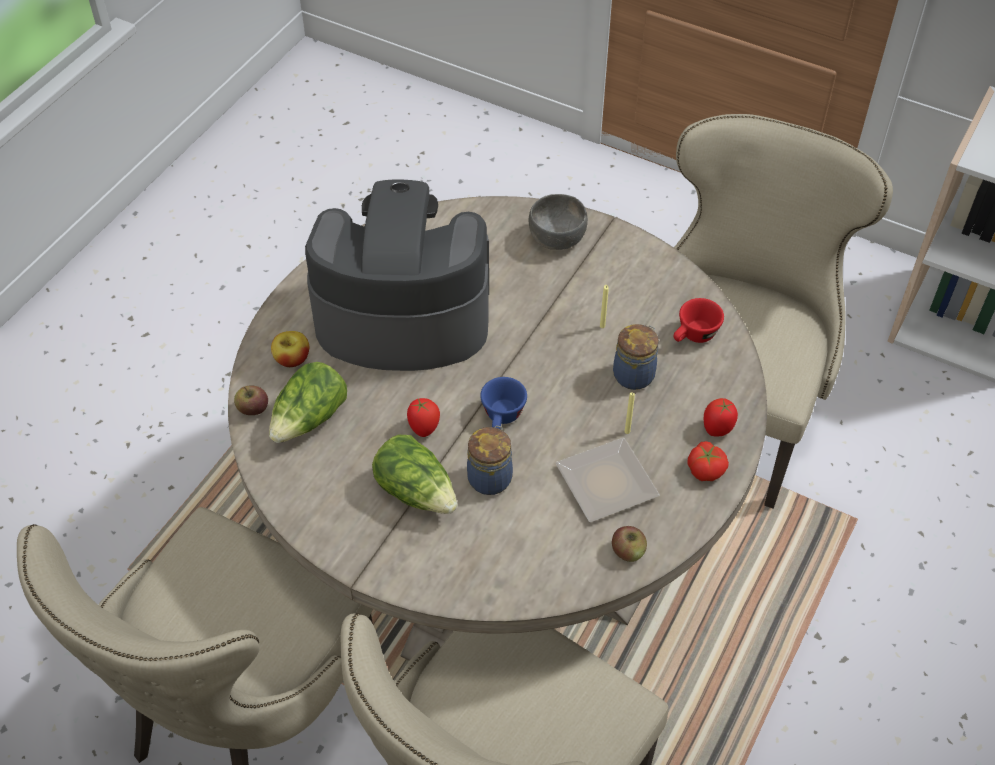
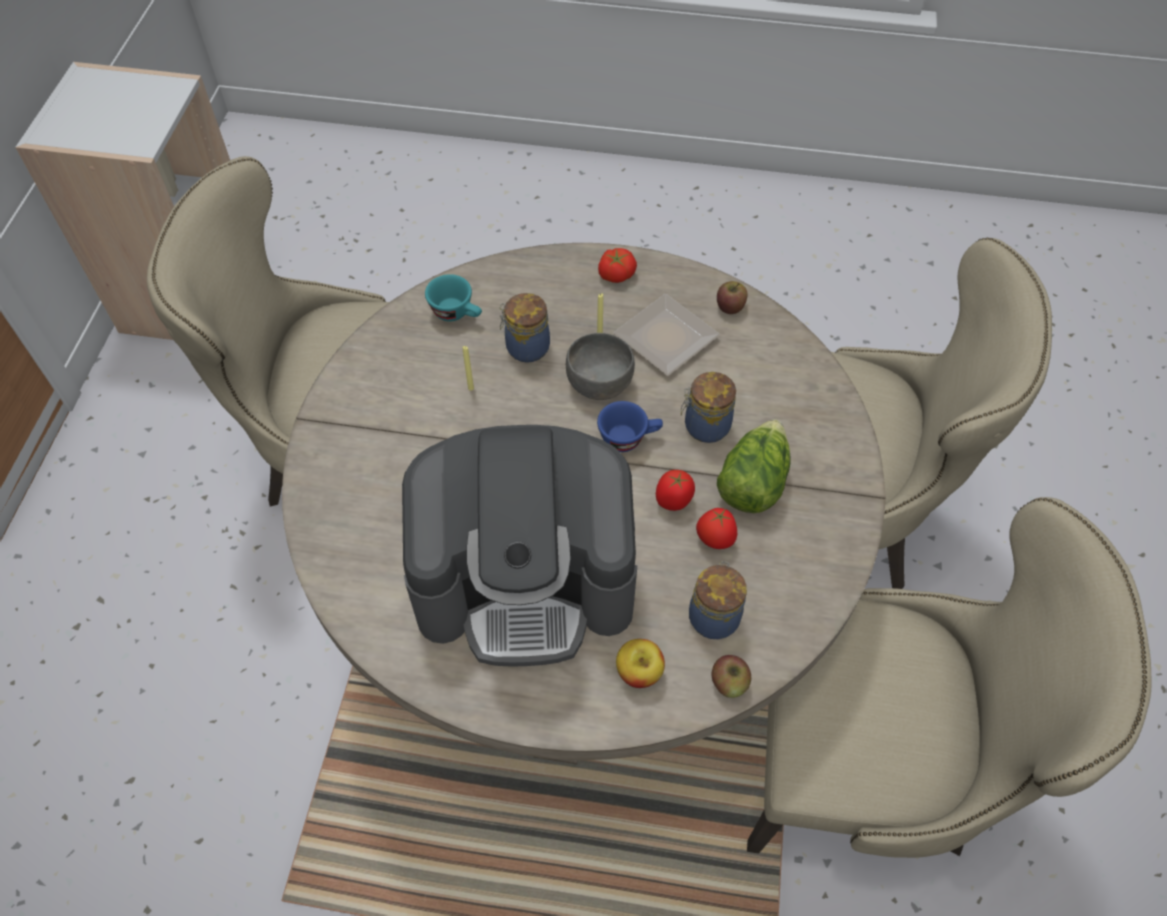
camera: 110 degrees left, 5 degrees up
lettuce [269,362,347,443] -> jar [689,561,747,639]
coffee machine [305,180,489,371] -> coffee machine turned 75 degrees counterclockwise [402,425,638,667]
grey bowl [529,194,588,250] -> grey bowl moved to [566,333,635,400]
red cup [673,298,724,343] -> turquoise cup [425,274,482,321]
tomato [704,398,738,437] -> tomato moved to [696,508,737,549]

